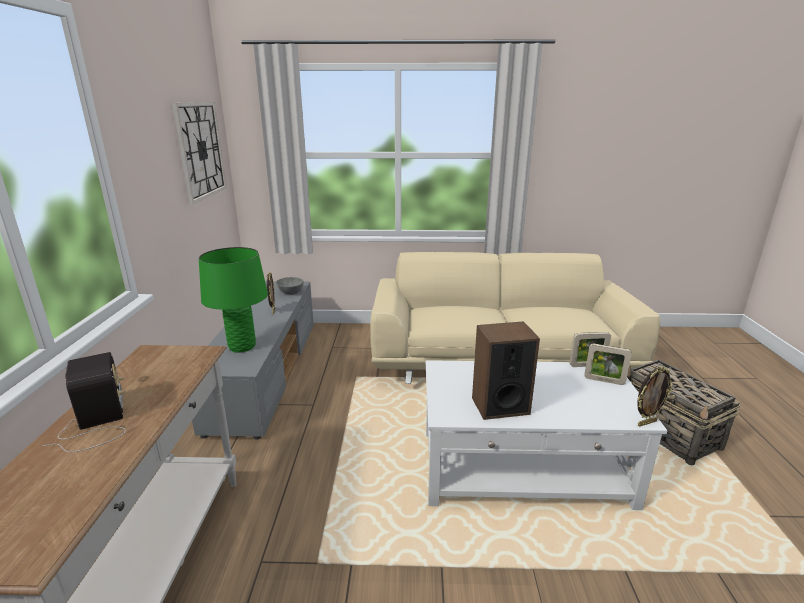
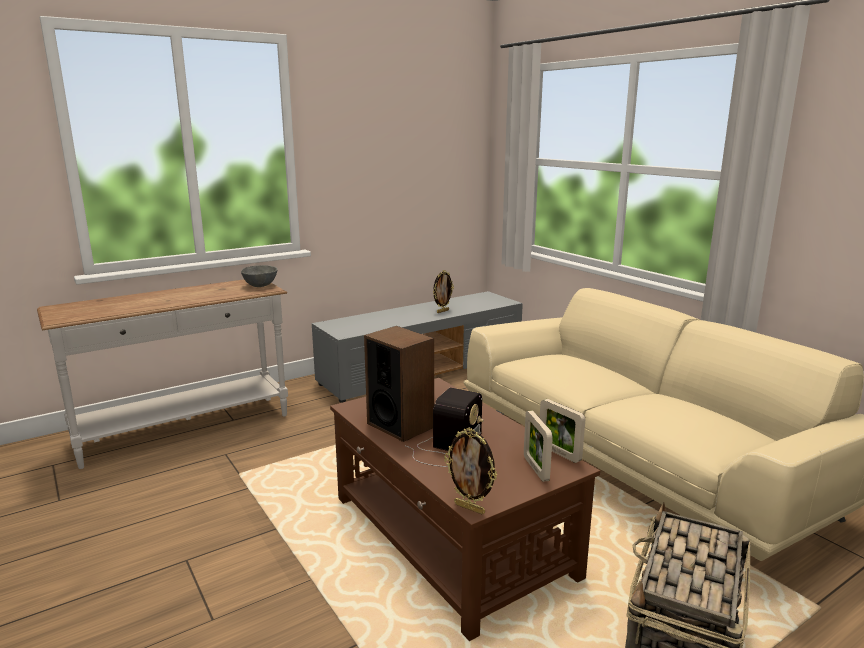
camera: 55 degrees right, 5 degrees down
radio [43,352,126,452] -> radio moved to [406,388,484,467]
wall clock [172,102,227,204] -> none
green table lamp [199,247,268,353] -> none
grey bowl [276,277,304,295] -> grey bowl moved to [241,265,278,287]
white coffee table [426,360,668,510] -> brown coffee table [330,378,600,641]

